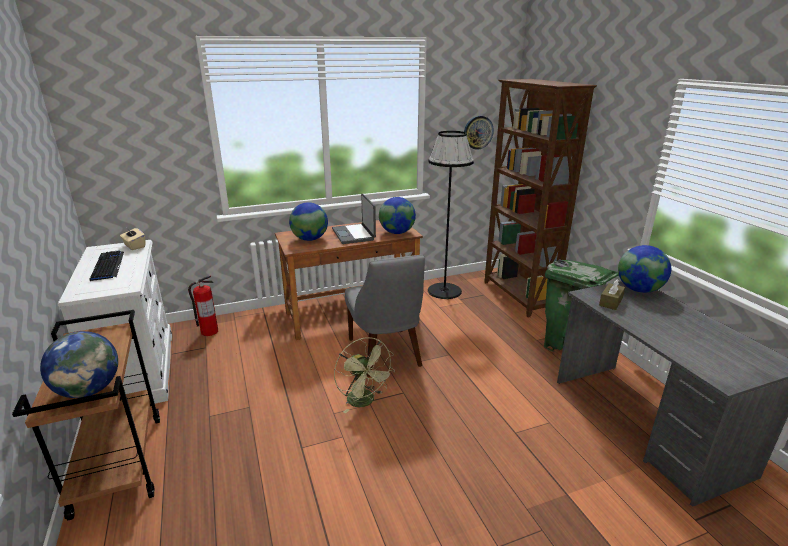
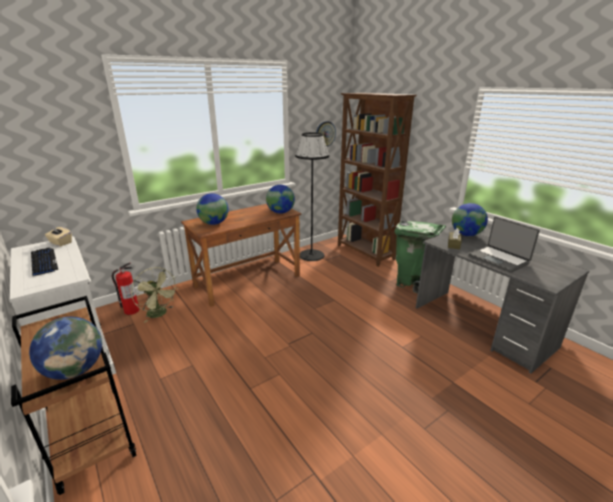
camera: 15 degrees left, 0 degrees up
laptop [332,194,376,244] -> laptop moved to [469,217,540,273]
green fan [334,337,395,414] -> green fan moved to [131,267,179,323]
grey chair [345,255,425,377] -> none

